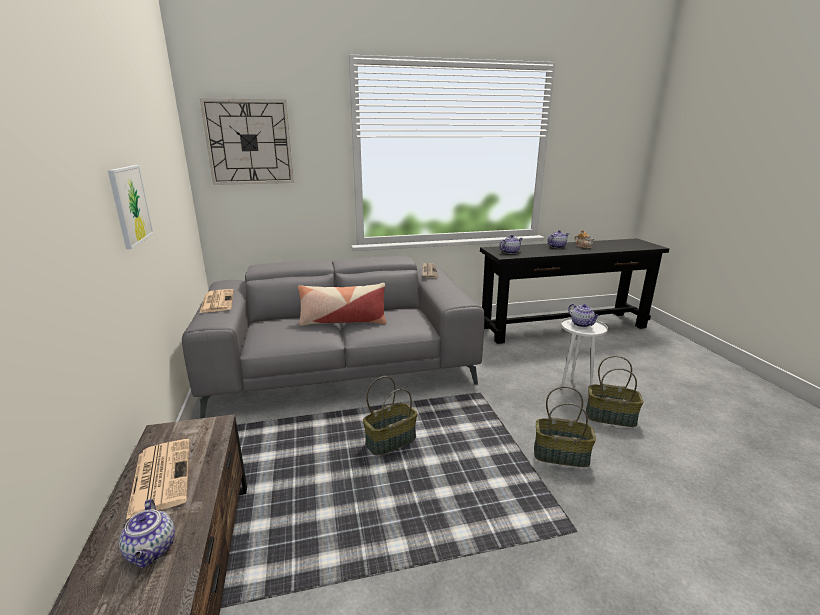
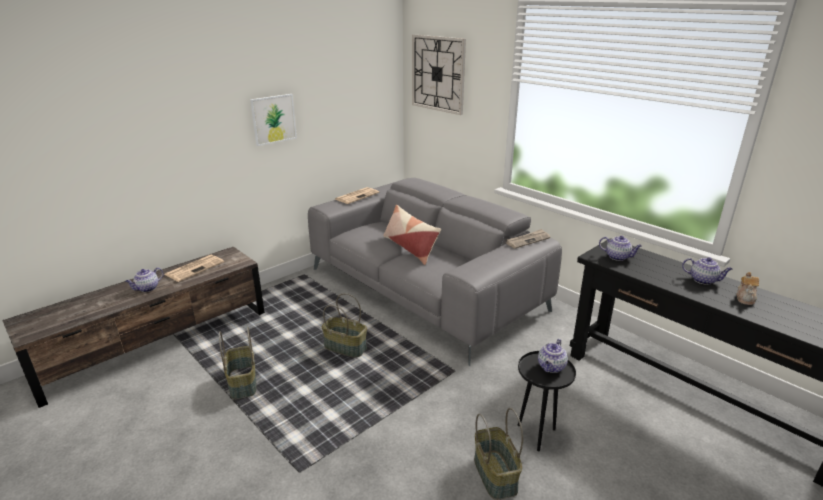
camera: 60 degrees right, 5 degrees up
basket [534,386,596,467] -> basket moved to [219,327,257,399]
white side table [560,317,608,390] -> black side table [518,351,576,452]

